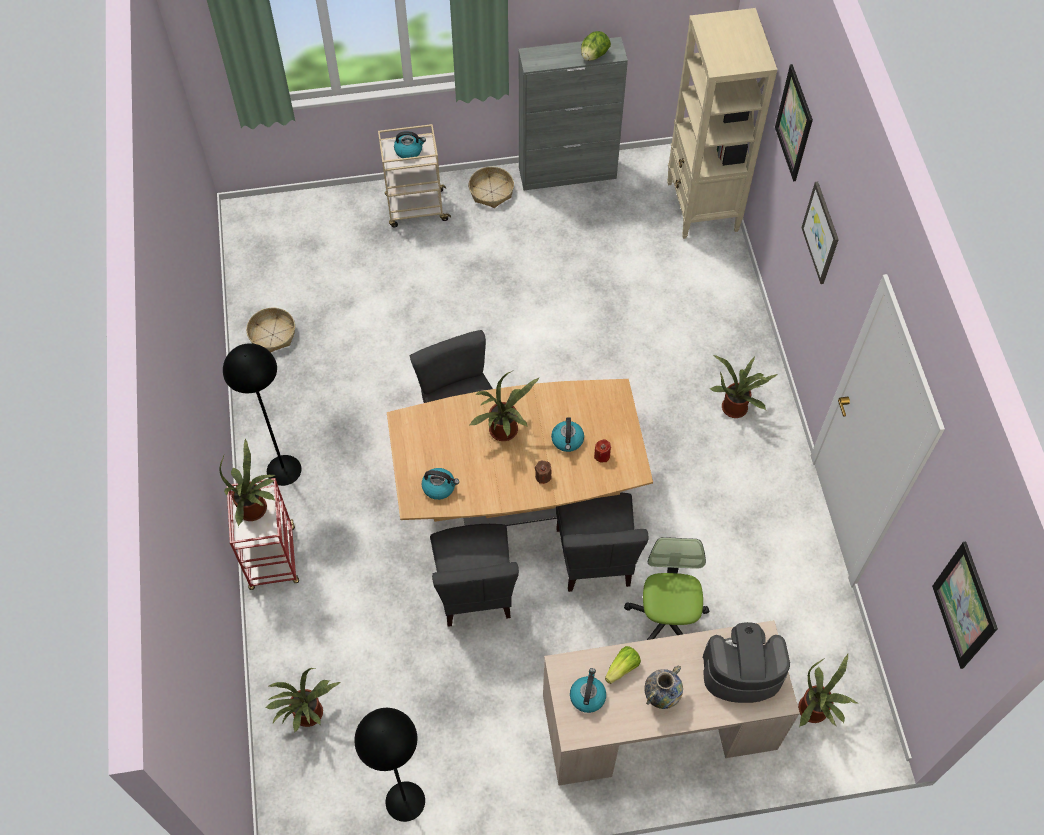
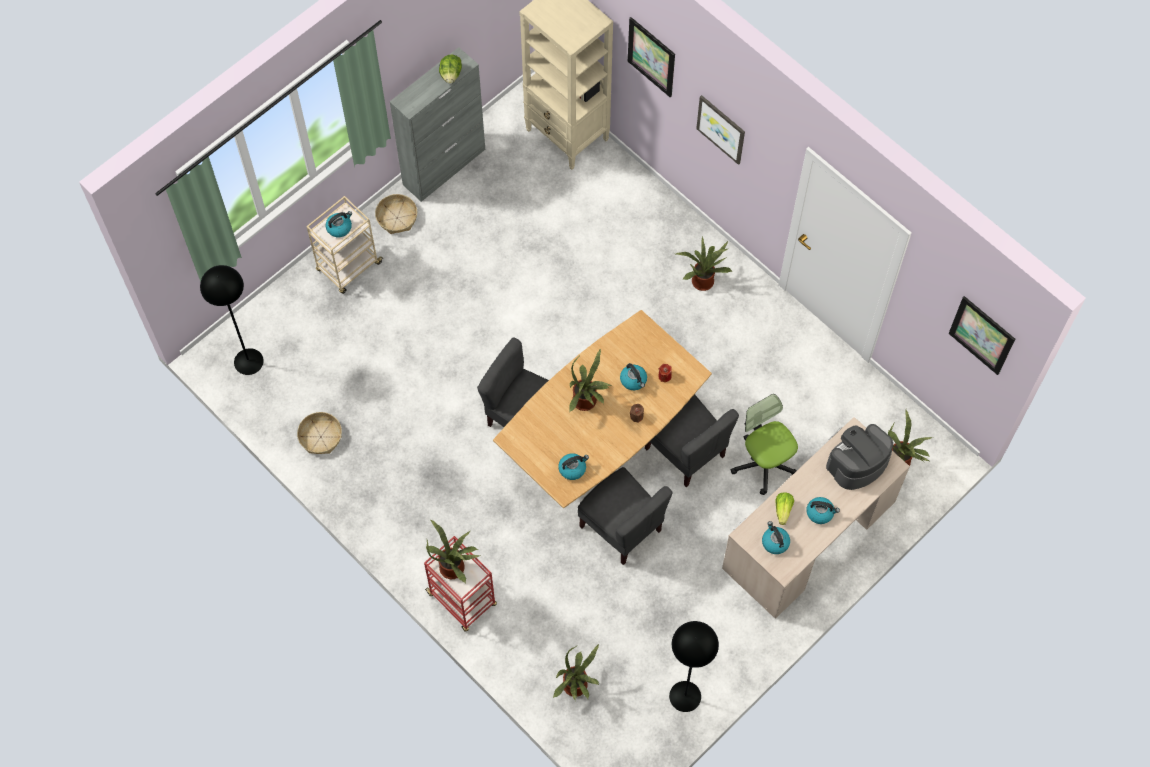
camera: 35 degrees left, 5 degrees up
black floor lamp [223,343,302,486] -> black floor lamp moved to [200,265,264,375]
vase [644,666,683,709] -> kettle [807,497,840,524]

